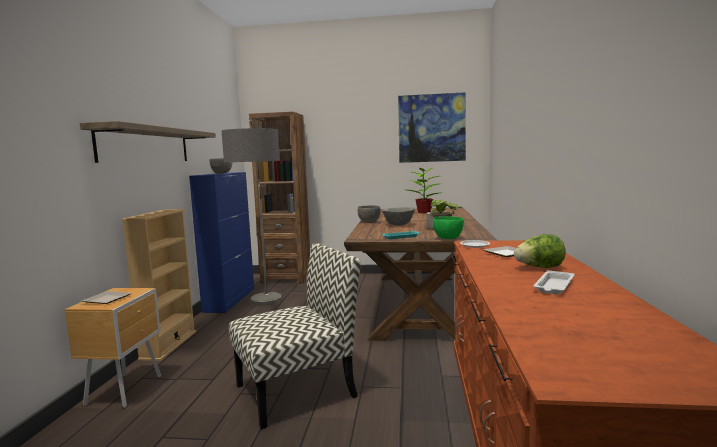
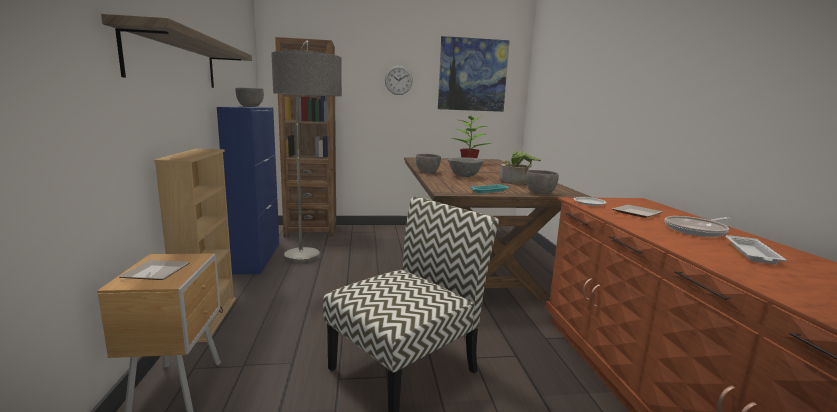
camera: 15 degrees left, 5 degrees up
green bowl [433,216,464,239] -> grey bowl [526,170,559,194]
lettuce [514,234,566,268] -> frying pan [665,216,731,237]
none -> wall clock [385,66,413,95]

